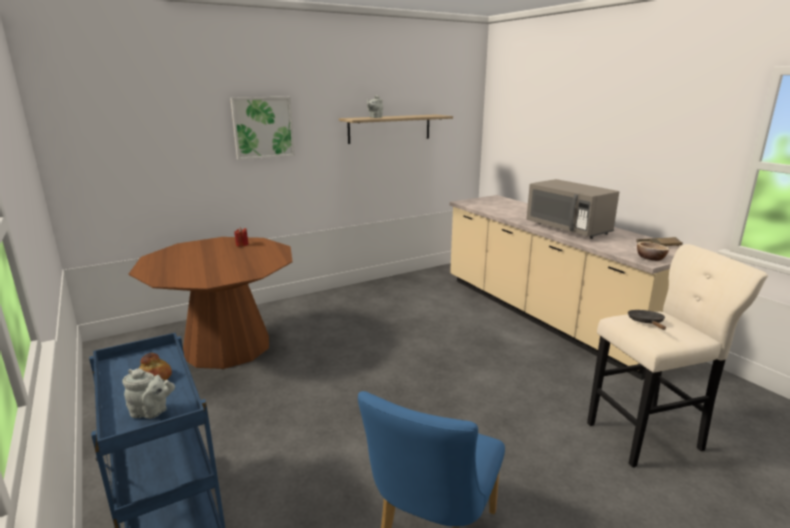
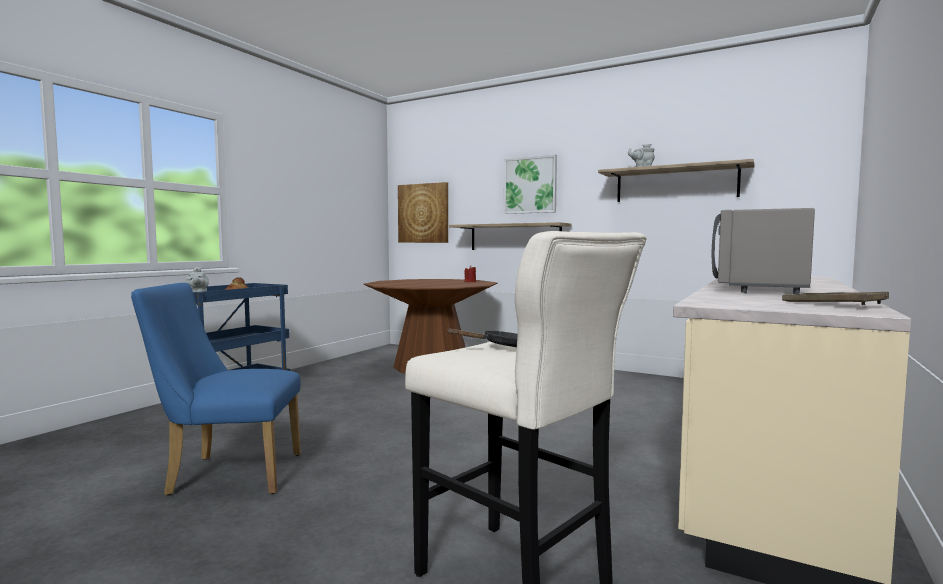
camera: 60 degrees right, 15 degrees down
bowl [637,242,669,261] -> none
none -> picture [398,182,448,243]
none -> shelf [449,222,572,250]

